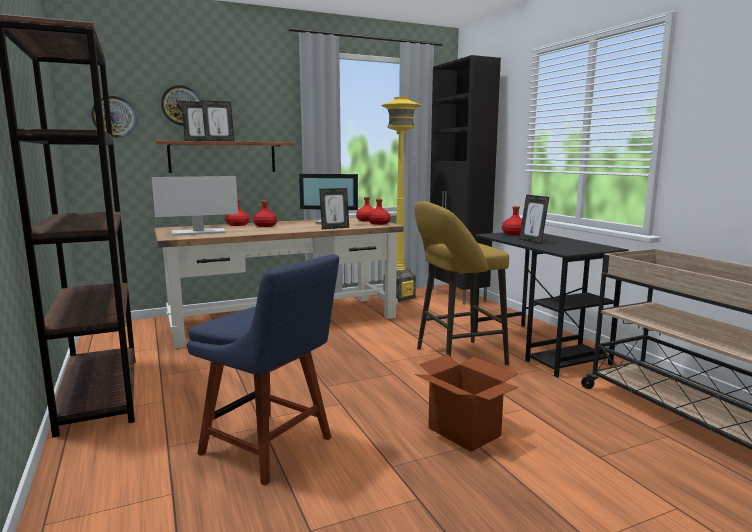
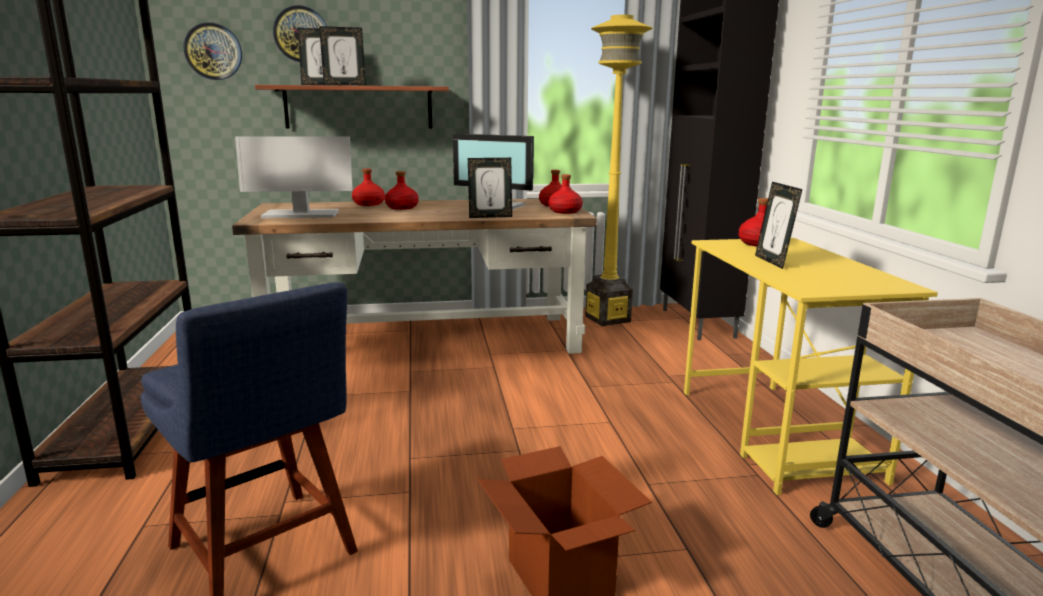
camera: 15 degrees right, 5 degrees up
yellow stool [414,201,509,365] -> none
black desk [474,232,629,377] -> yellow desk [684,238,938,495]

